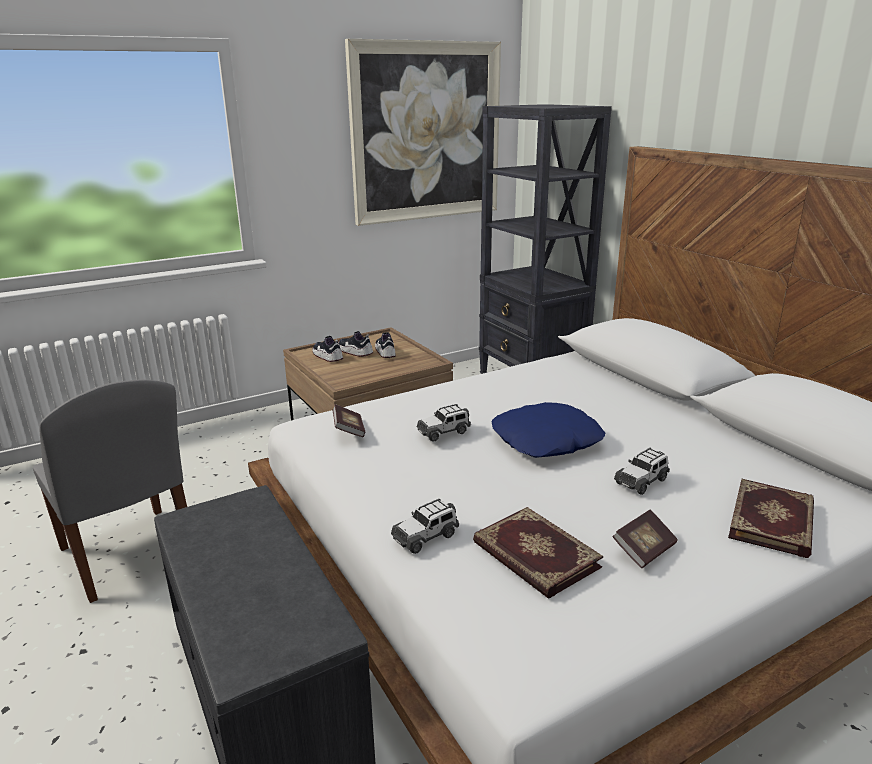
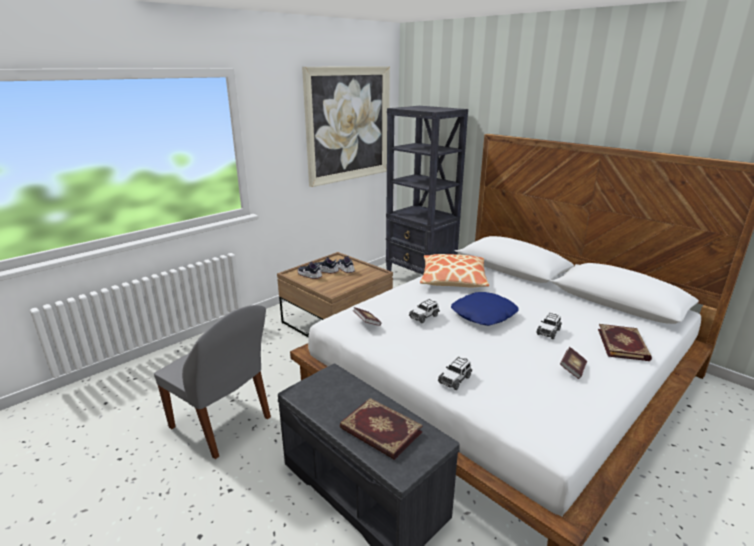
camera: 15 degrees left, 0 degrees up
book [473,507,603,599] -> book moved to [340,398,423,460]
none -> pillow [420,254,489,287]

